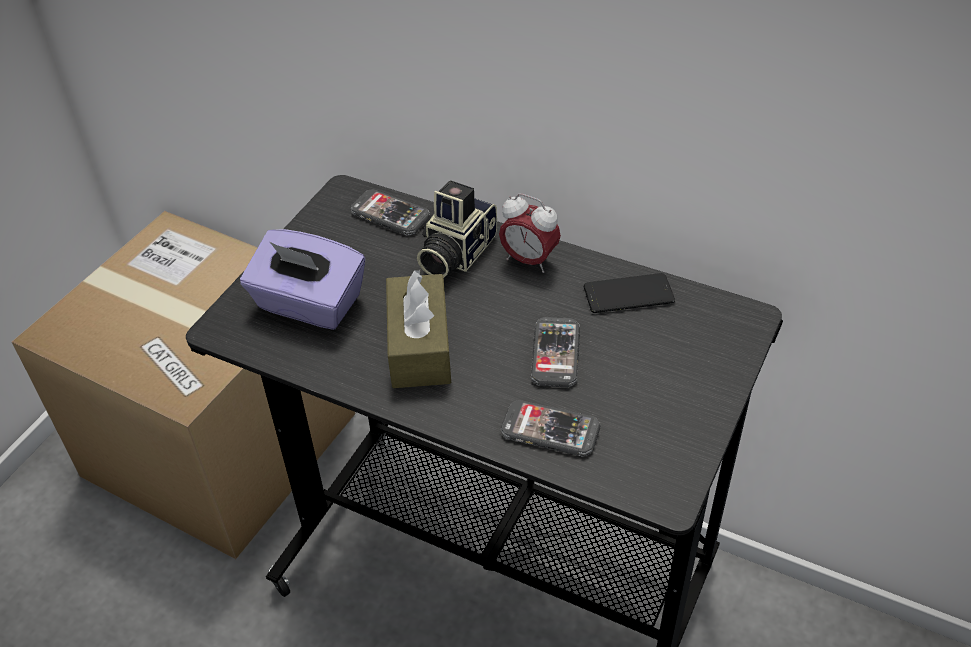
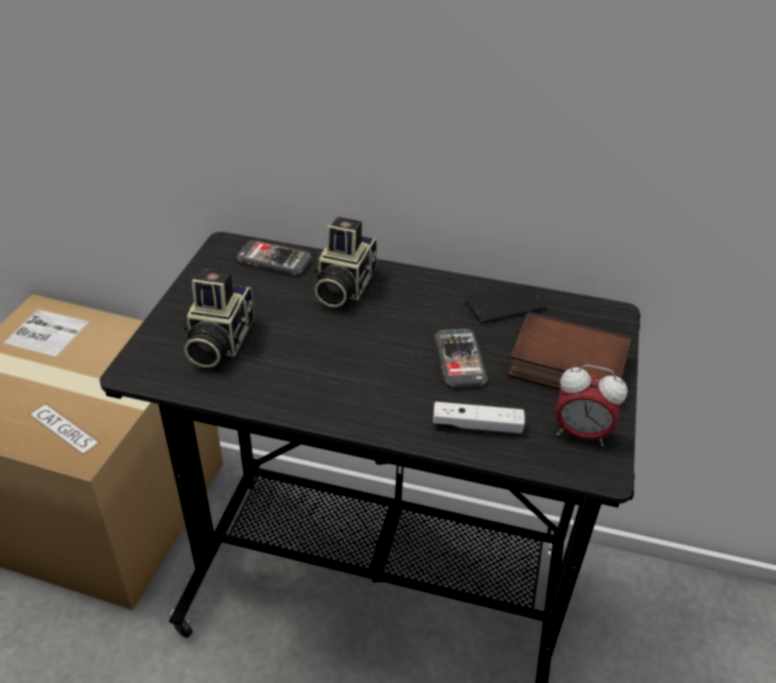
camera: 15 degrees left, 5 degrees down
purple tissue box [240,229,365,330] -> camera [183,268,254,368]
brown tissue box [386,270,451,388] -> none
alarm clock [499,193,561,273] -> alarm clock moved to [555,365,628,446]
phone [500,400,600,457] -> white game controller [433,402,525,434]
none -> book [508,311,631,390]

